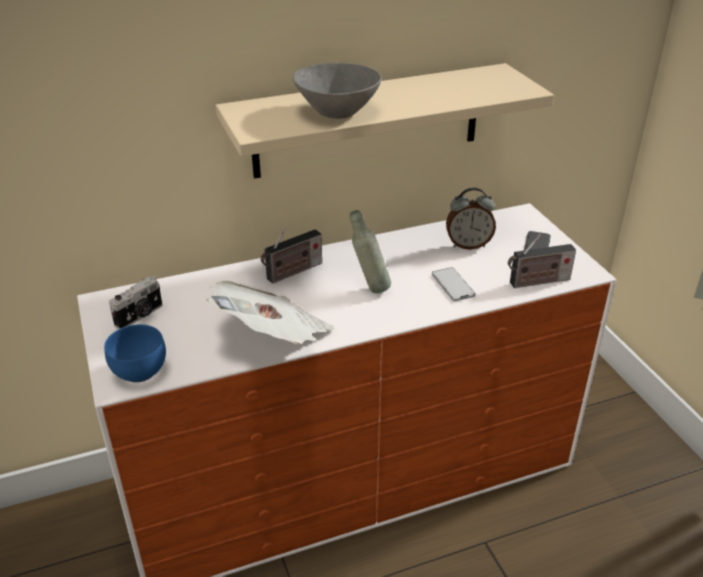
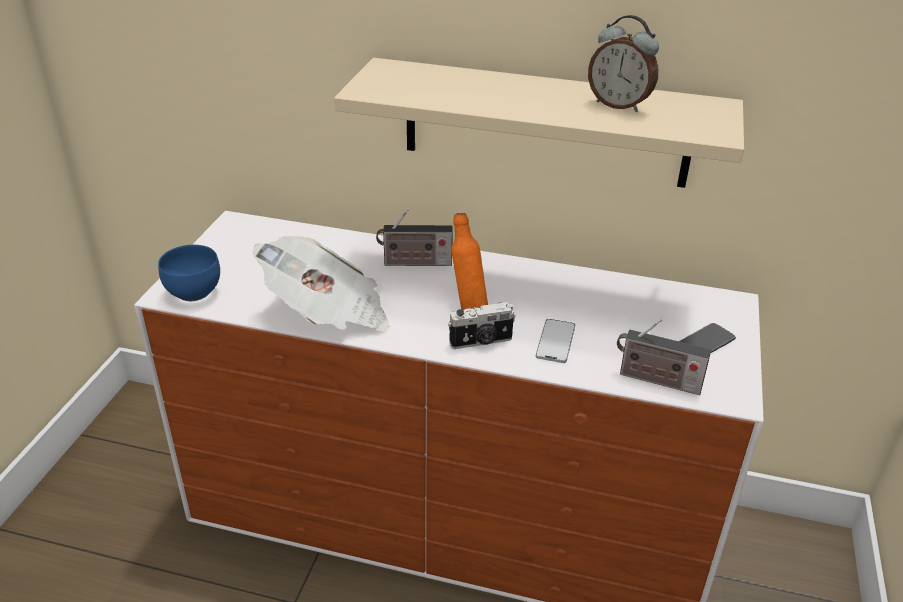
camera: 35 degrees right, 0 degrees up
camera [109,276,162,329] -> camera moved to [448,302,516,349]
grey bowl [293,63,382,119] -> none
grey bottle [350,210,391,293] -> orange bottle [451,213,488,310]
alarm clock [446,188,496,250] -> alarm clock moved to [588,15,659,112]

